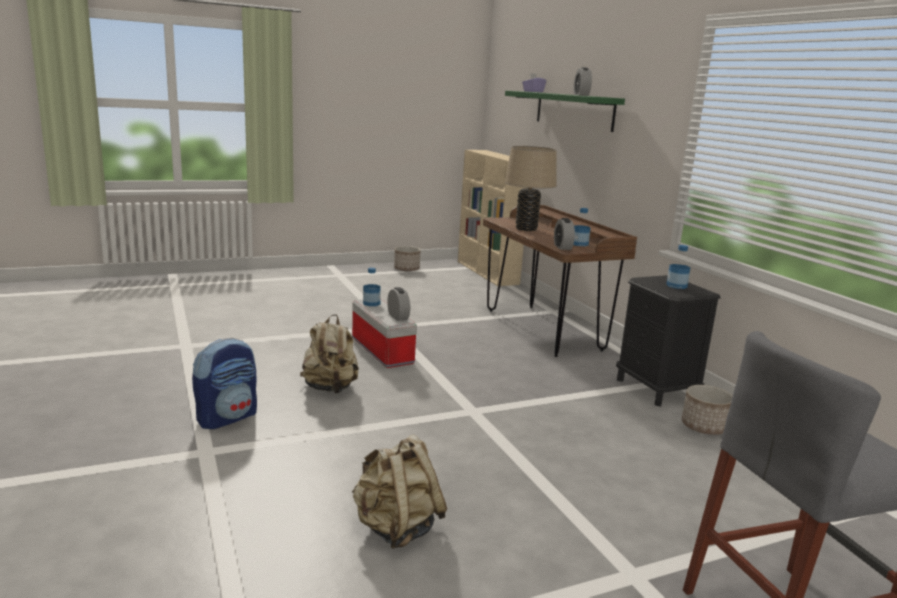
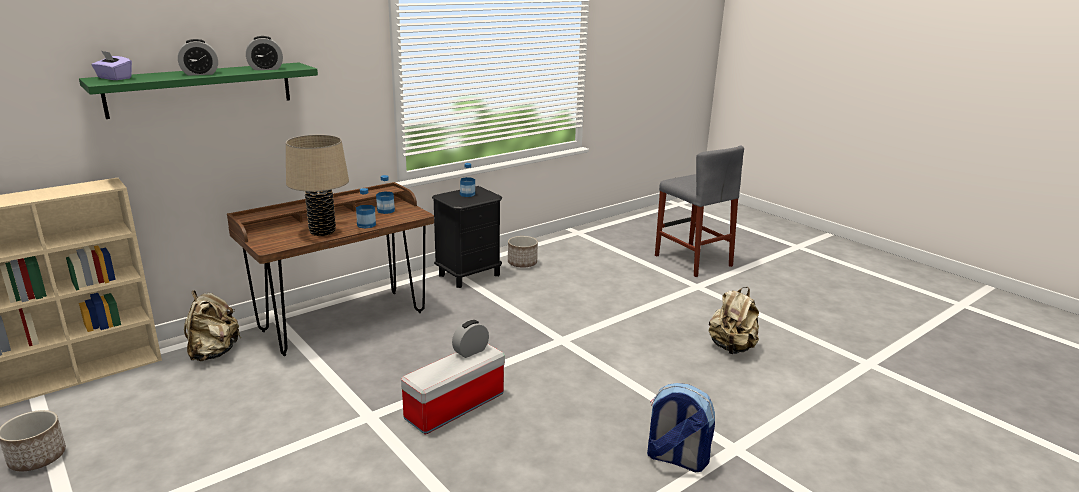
camera: 105 degrees left, 5 degrees up
beige backpack [300,314,359,394] -> beige backpack moved to [184,290,241,361]
bottle [363,268,381,306] -> bottle moved to [356,188,376,229]
alarm clock [554,218,575,250] -> alarm clock moved to [178,39,218,76]

